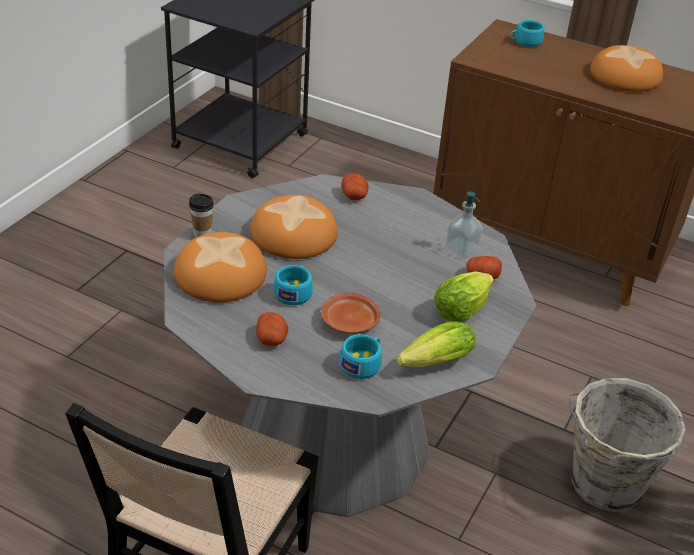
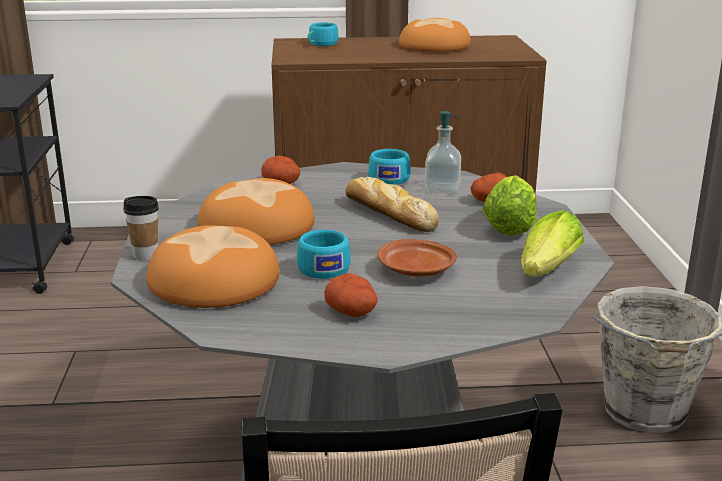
camera: 30 degrees left, 15 degrees down
turquoise cup [339,334,382,379] -> turquoise cup moved to [368,149,411,185]
none -> bread [345,177,439,232]

